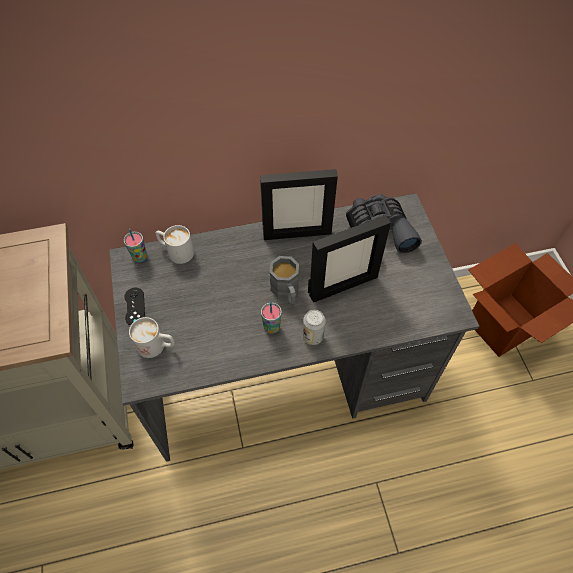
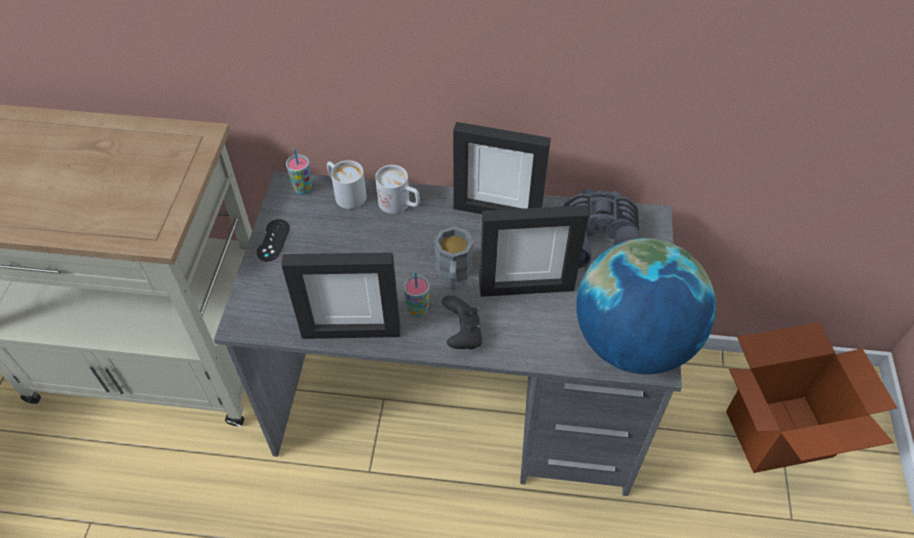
camera: 20 degrees right, 5 degrees down
white mug [129,317,175,358] -> white mug moved to [375,165,420,214]
can [303,310,326,345] -> black game controller [442,296,482,349]
none -> picture frame [281,252,400,339]
none -> globe [576,238,716,374]

